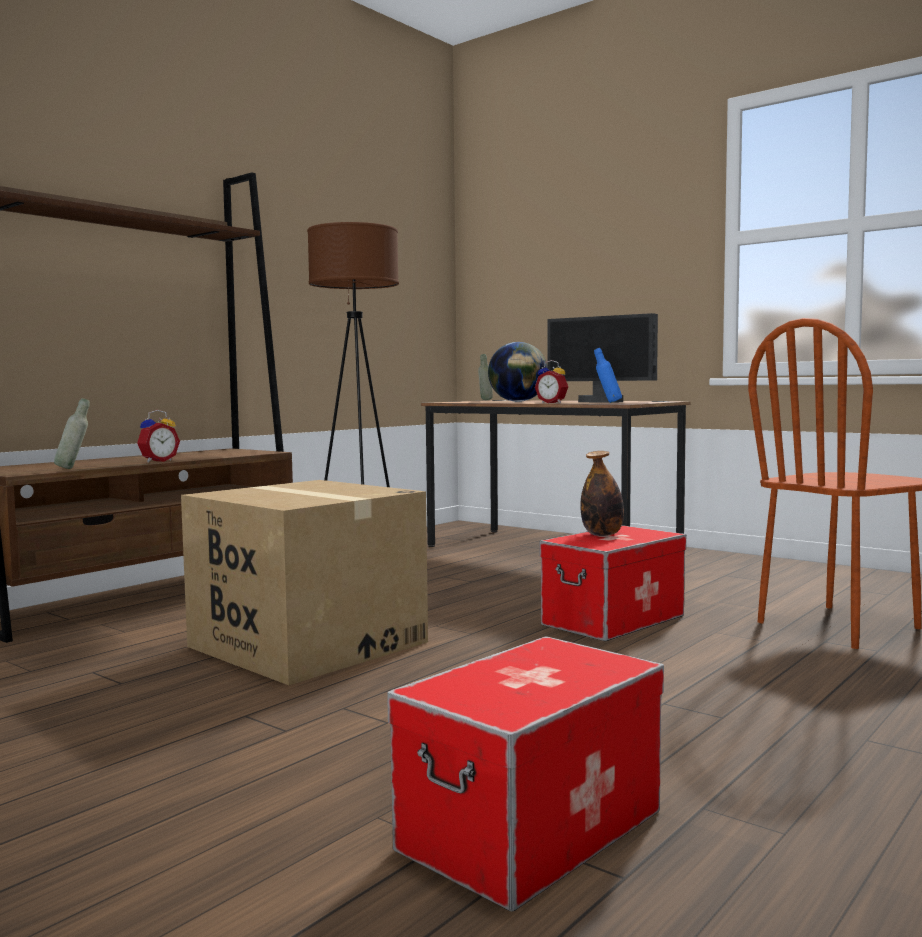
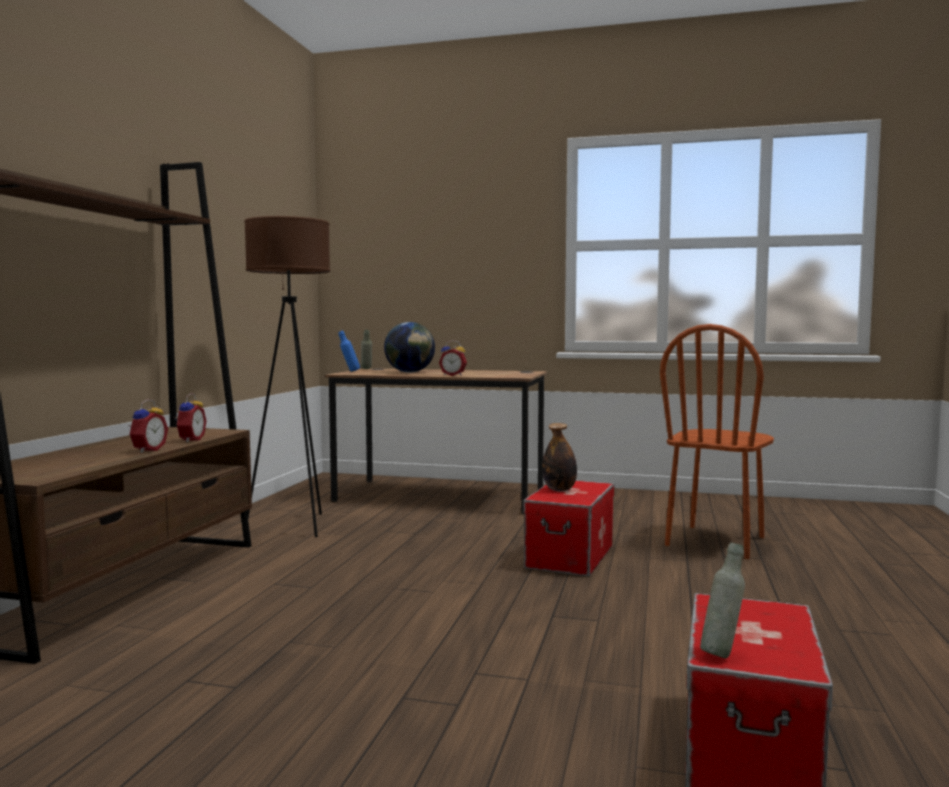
camera: 25 degrees left, 0 degrees up
grey bottle [54,398,90,469] -> grey bottle moved to [700,542,745,658]
cardboard box [181,480,428,685] -> none
monitor [547,313,658,402] -> none
blue bottle [594,348,622,403] -> blue bottle moved to [338,330,360,372]
none -> alarm clock [174,393,206,442]

